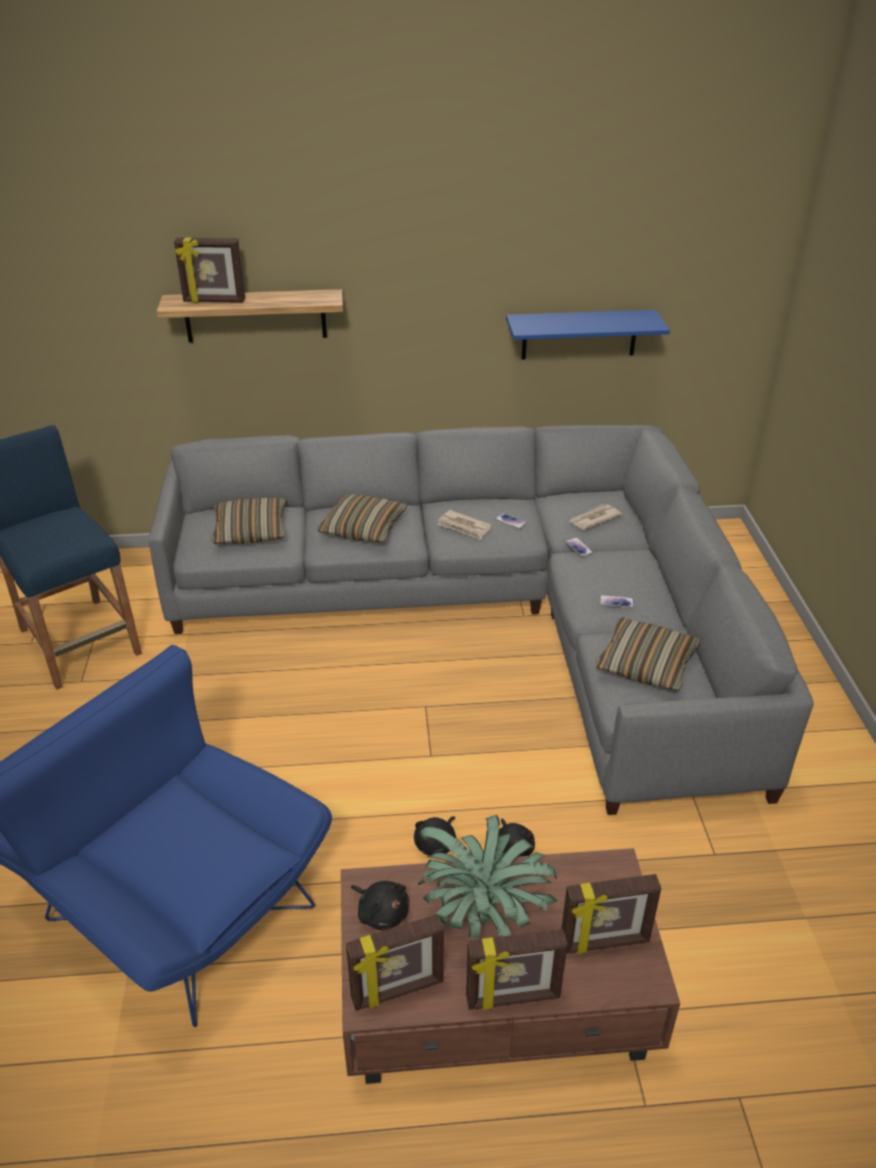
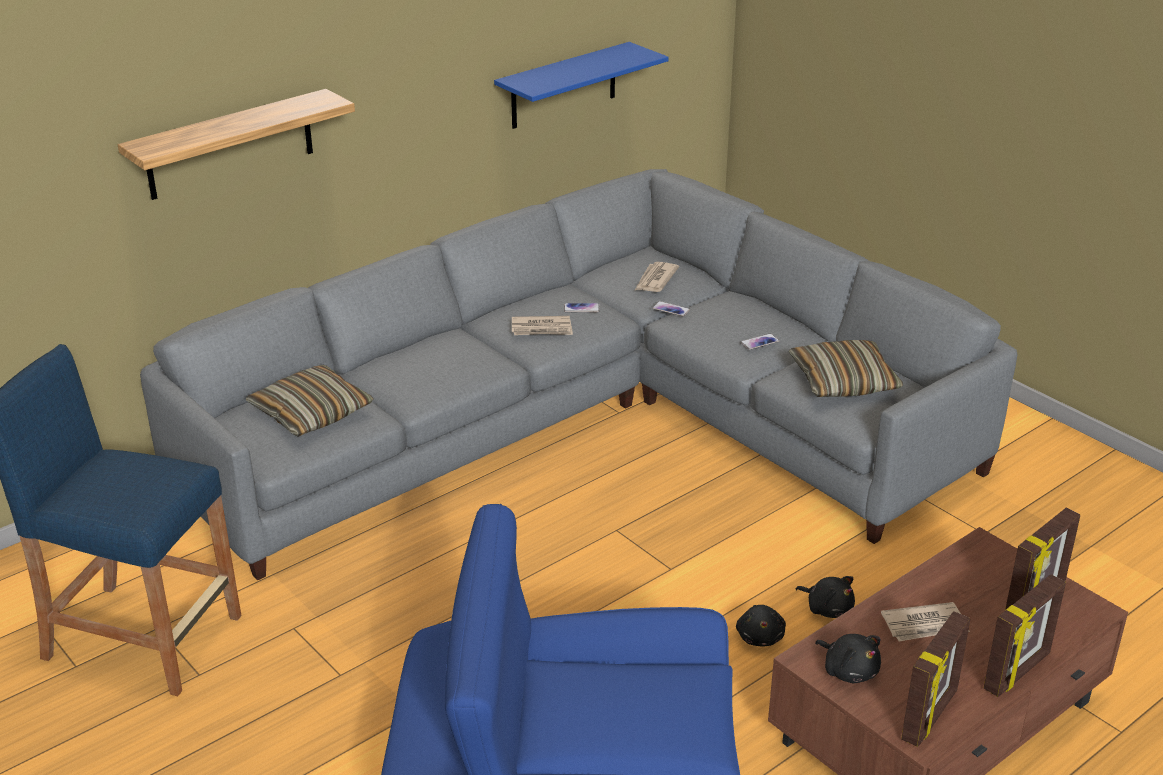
camera: 35 degrees left, 5 degrees down
picture frame [174,238,245,303] -> none
pillow [317,494,407,543] -> none
black plush toy [351,881,409,931] -> black plush toy turned 45 degrees clockwise [815,634,881,683]
potted plant [418,815,558,938] -> newspaper [881,602,970,641]

